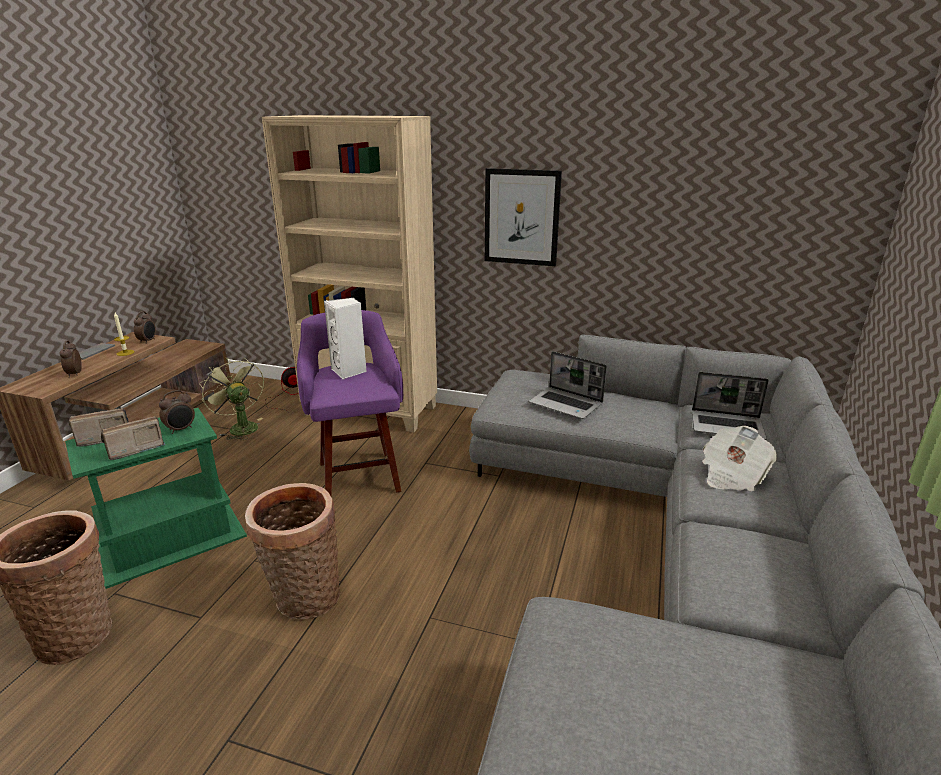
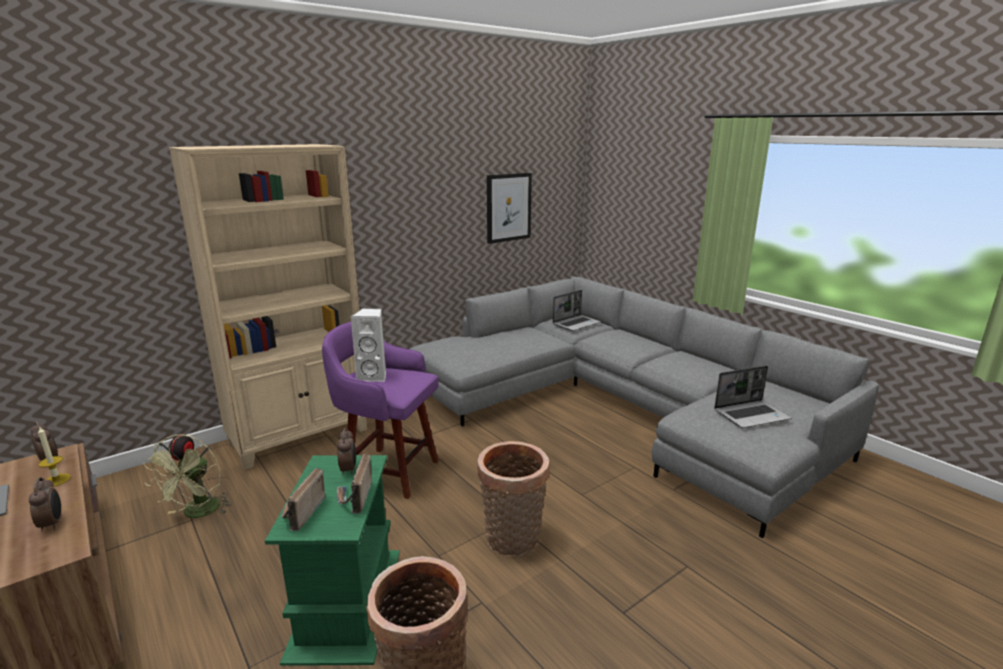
camera: 55 degrees left, 5 degrees down
alarm clock [60,341,82,378] -> alarm clock turned 135 degrees counterclockwise [29,477,61,532]
green fan [199,358,264,440] -> green fan turned 75 degrees counterclockwise [143,434,232,518]
picture [485,168,562,266] -> picture moved to [487,173,532,244]
laptop [529,351,607,419] -> laptop moved to [714,366,791,428]
newspaper [703,426,777,491] -> none

